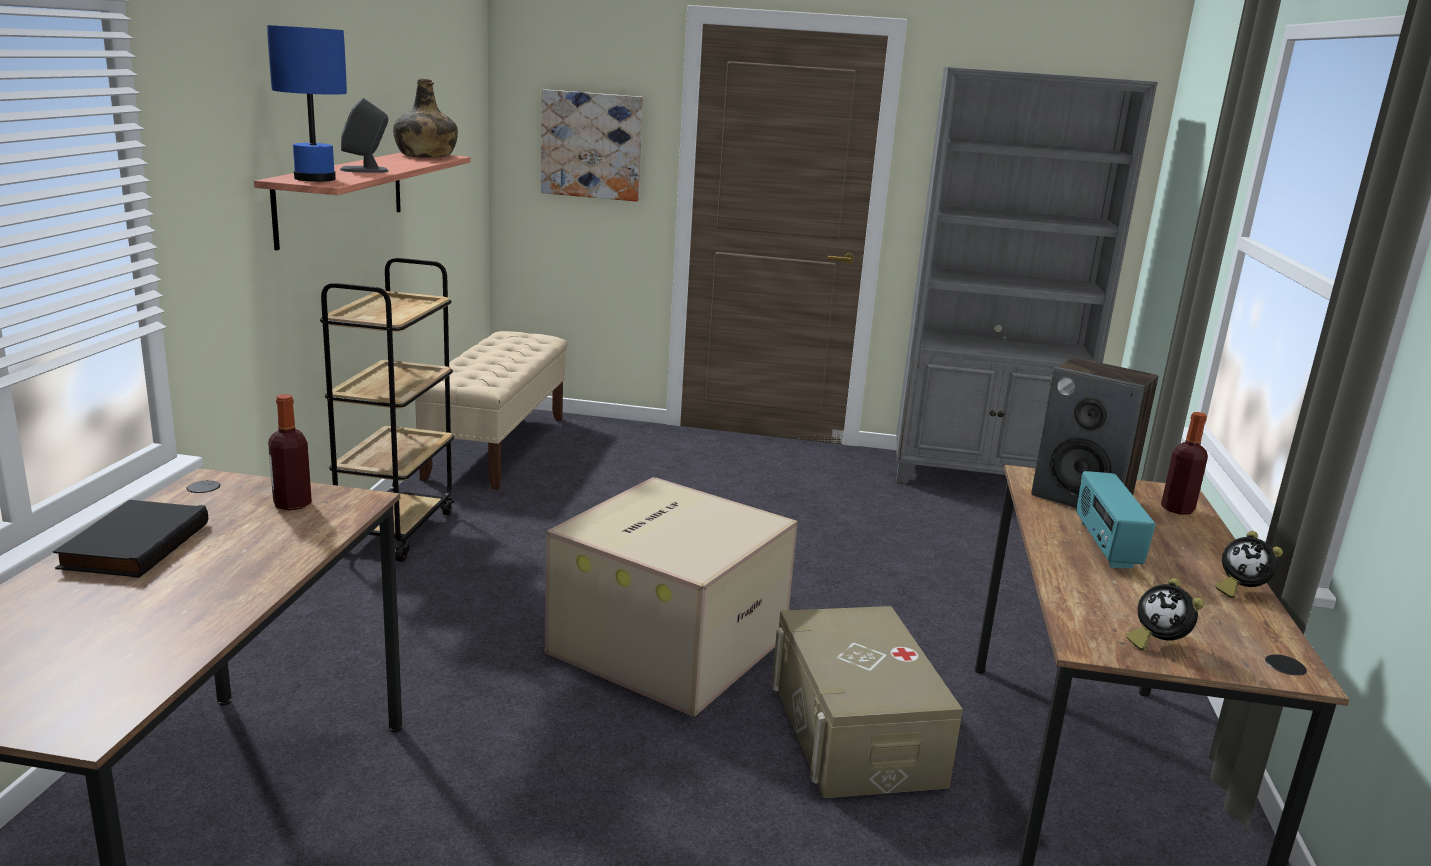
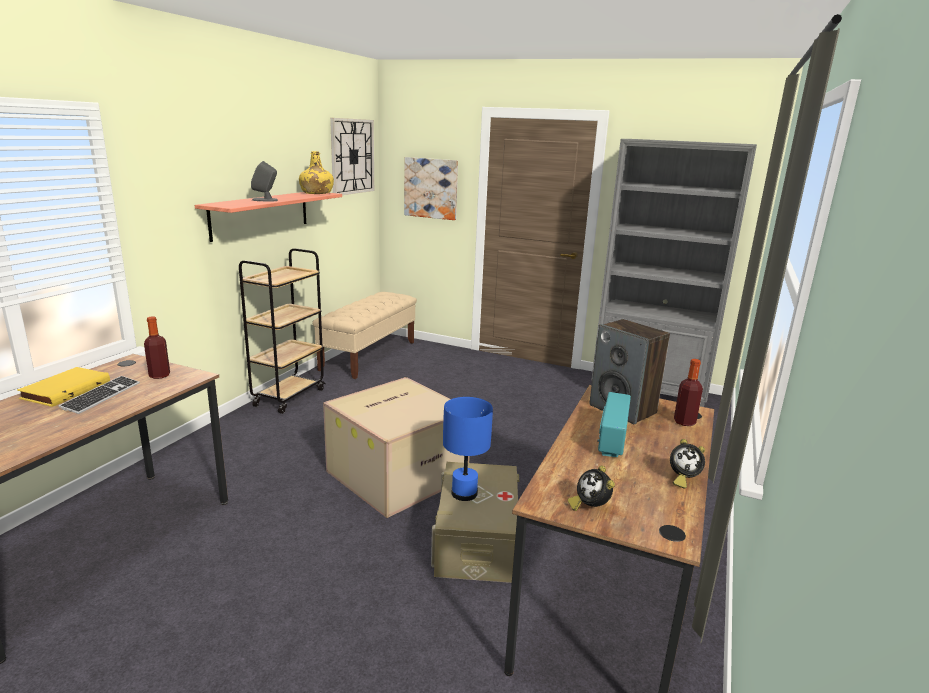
camera: 15 degrees right, 0 degrees up
black book [53,500,208,578] -> yellow book [17,367,110,407]
blue table lamp [267,25,347,182] -> blue table lamp moved to [443,397,493,501]
green bottle [393,79,458,158] -> yellow bottle [299,151,334,194]
alarm clock [1215,531,1283,598] -> alarm clock turned 45 degrees counterclockwise [670,439,705,489]
none -> keyboard [58,376,140,414]
none -> wall clock [330,118,374,195]

